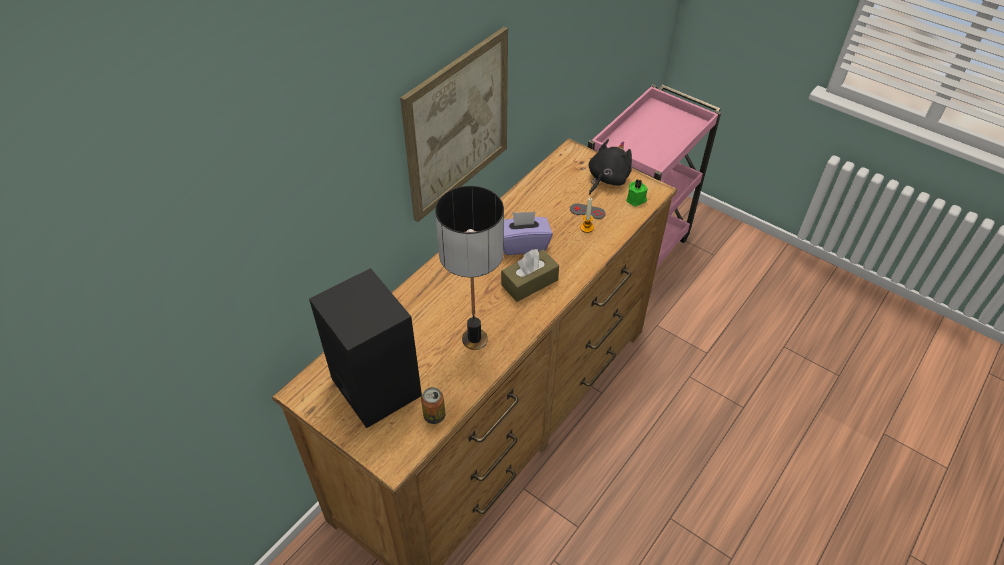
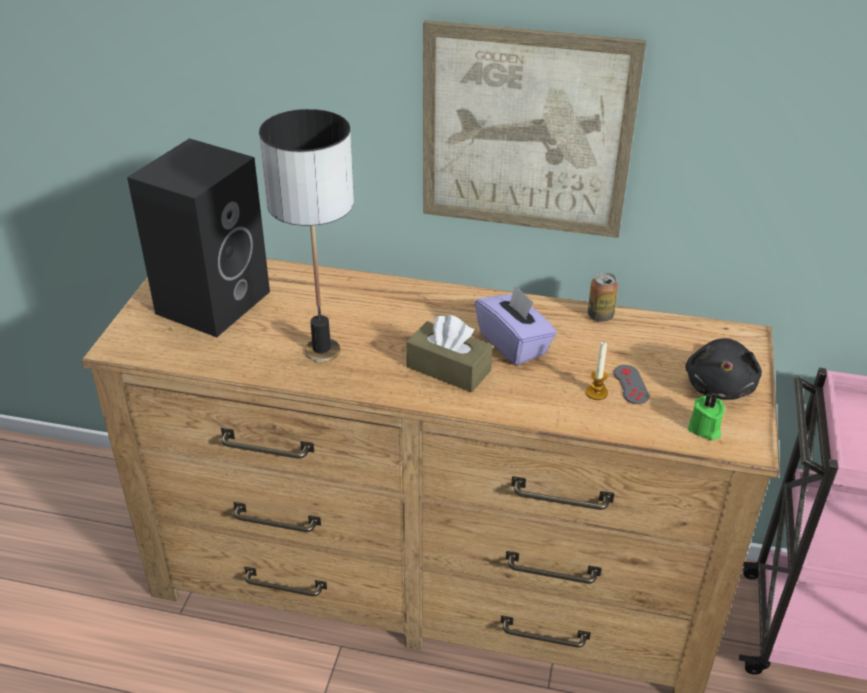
camera: 65 degrees right, 10 degrees down
can [421,387,445,424] -> can moved to [588,272,618,322]
black plush toy [589,139,632,195] -> black plush toy turned 90 degrees clockwise [685,338,762,400]

